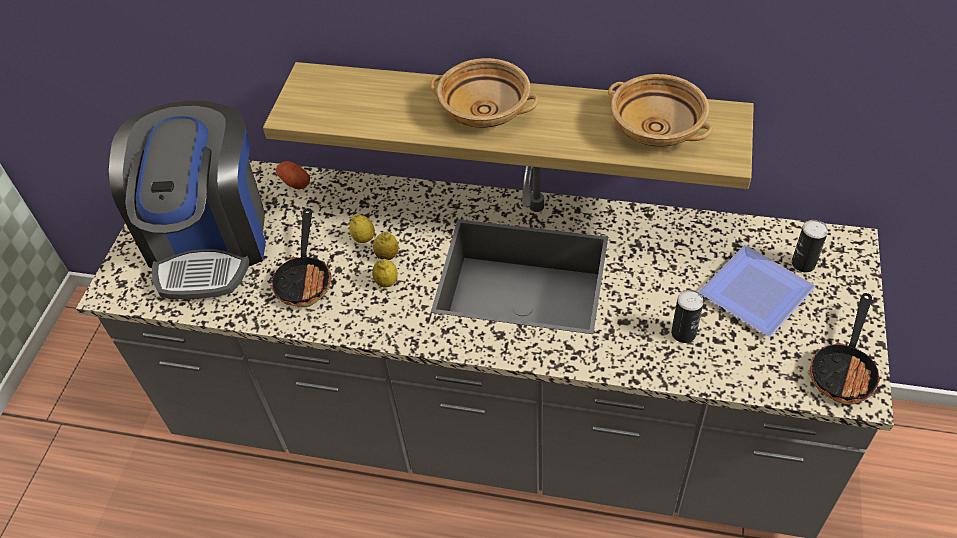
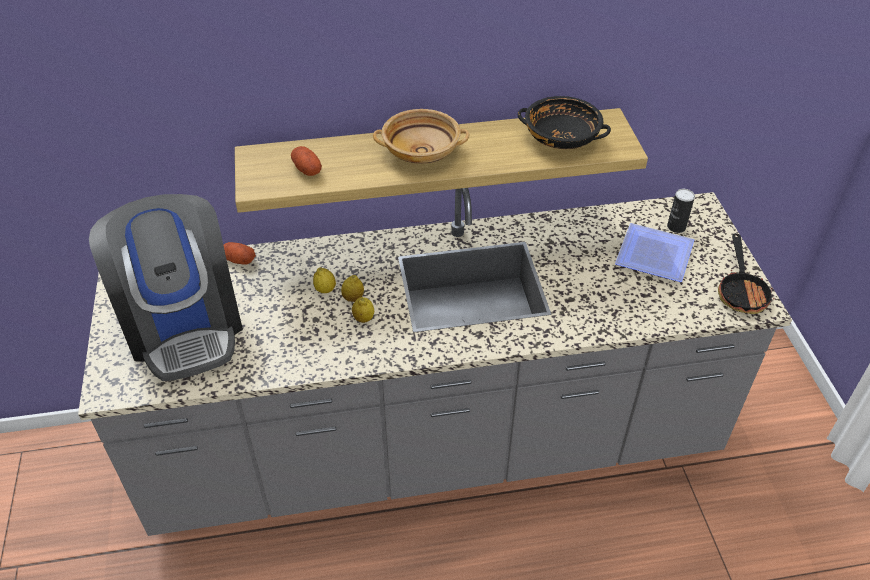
camera: 25 degrees left, 5 degrees down
frying pan [271,208,332,307] -> none
beige bowl [608,74,713,147] -> black bowl [518,96,611,149]
can [671,290,704,343] -> none
none -> potato [291,146,322,176]

